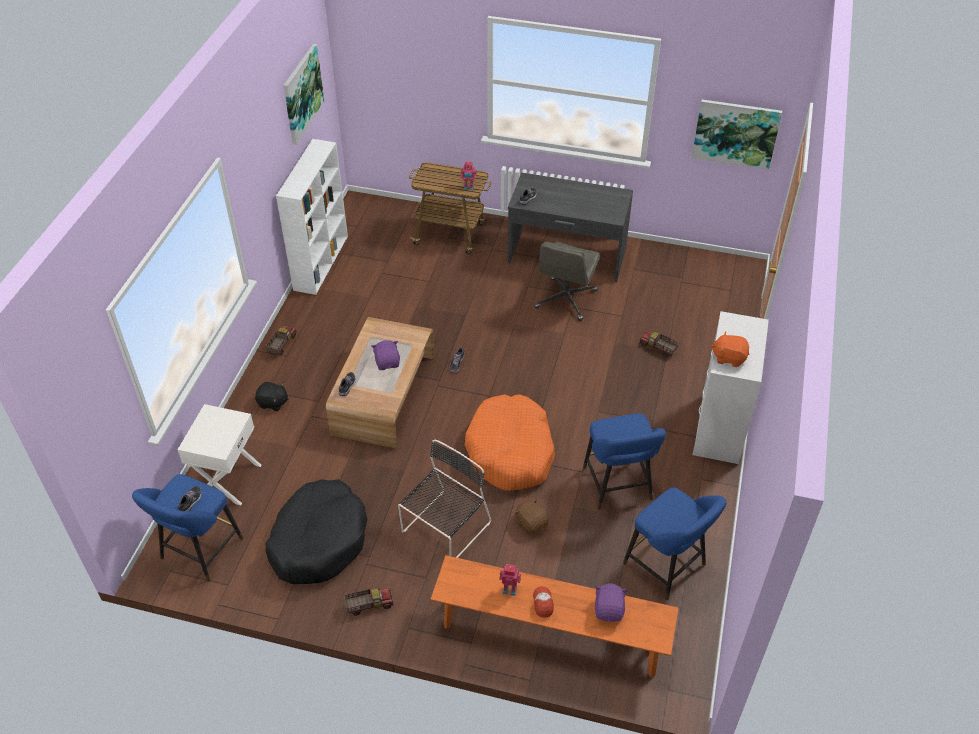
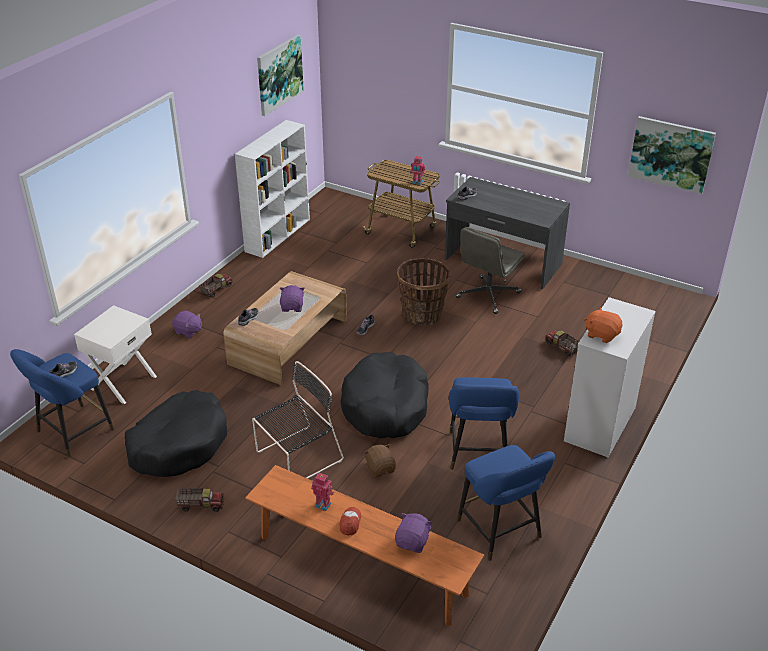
camera: 15 degrees right, 10 degrees down
black plush toy [255,382,289,411] -> purple plush toy [172,311,202,338]
orange dog bed [465,394,555,491] -> black dog bed [340,353,429,438]
none -> basket [397,258,450,325]

